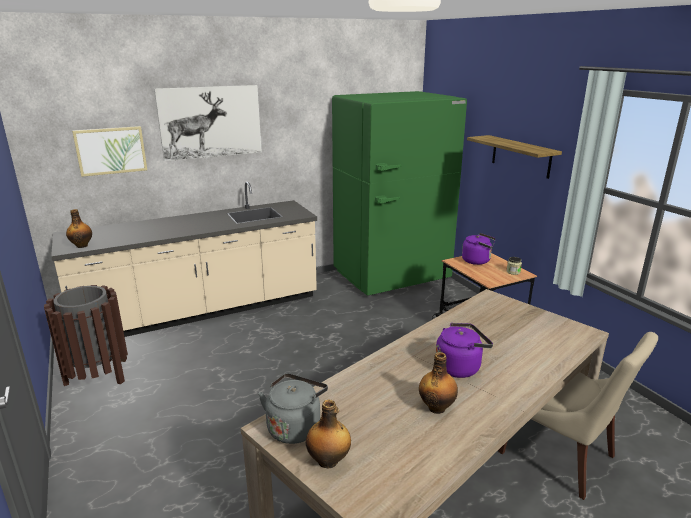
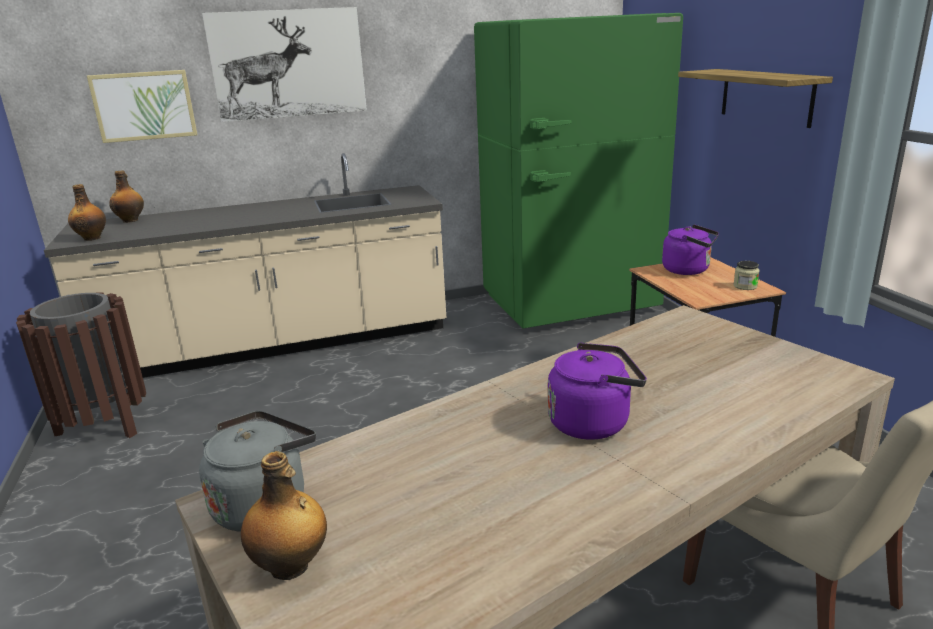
camera: 10 degrees right, 0 degrees up
bottle [419,352,458,414] -> bottle moved to [109,170,144,223]

